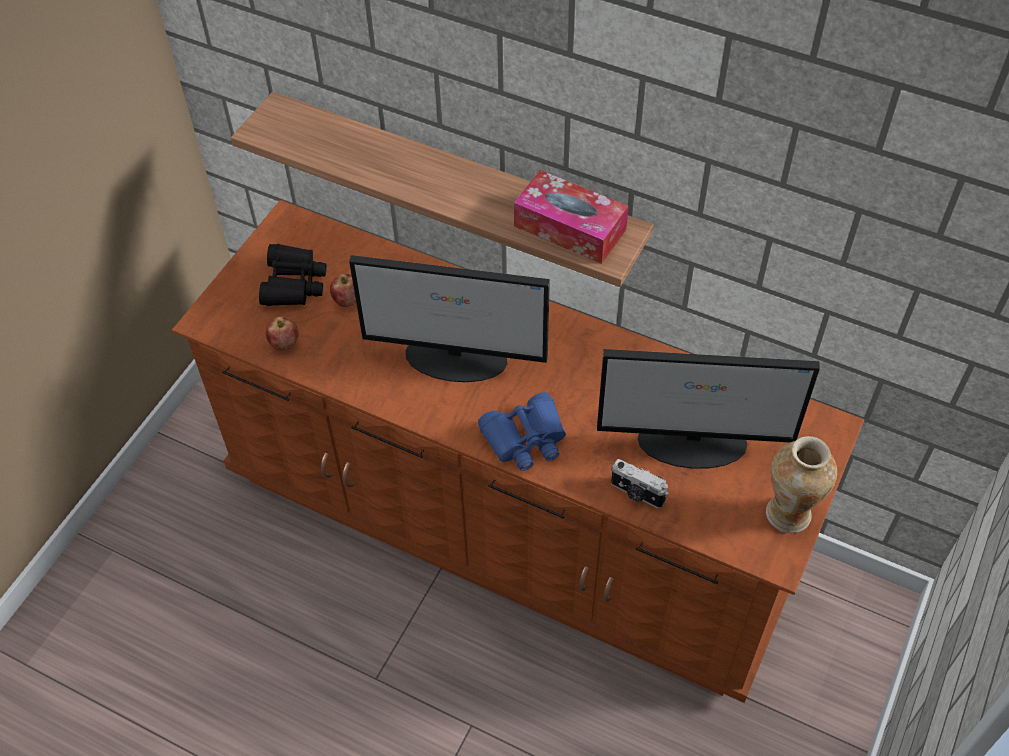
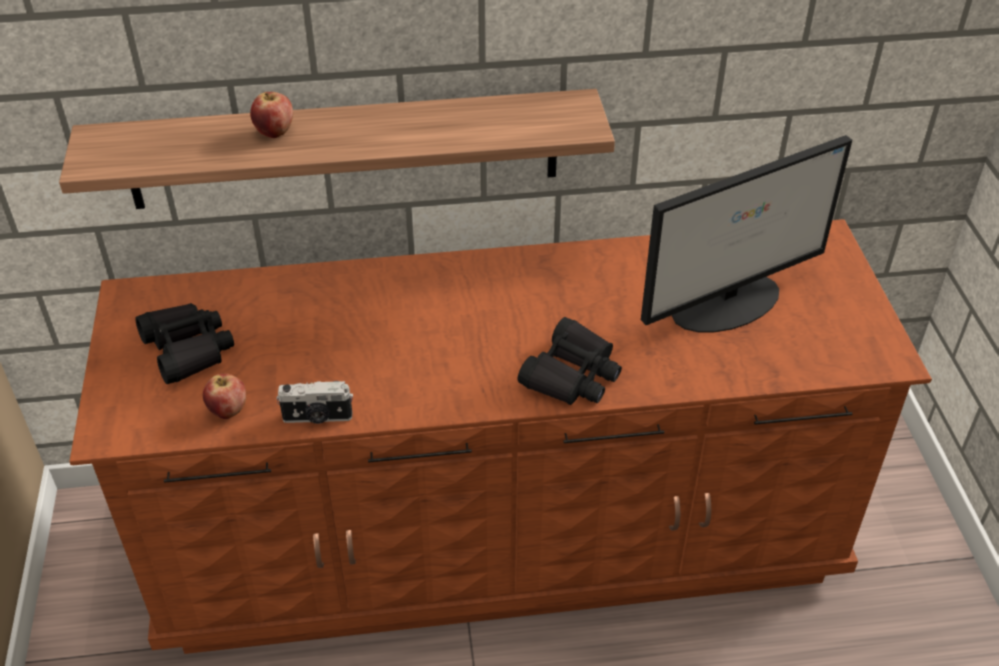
camera: 35 degrees left, 10 degrees down
apple [330,273,356,307] -> apple moved to [250,92,293,138]
monitor [349,255,550,382] -> none
blue binoculars [478,392,566,471] -> black binoculars [517,317,622,405]
tissue box [514,170,629,264] -> none
camera [611,459,668,509] -> camera moved to [276,381,353,424]
vase [766,436,837,533] -> none

